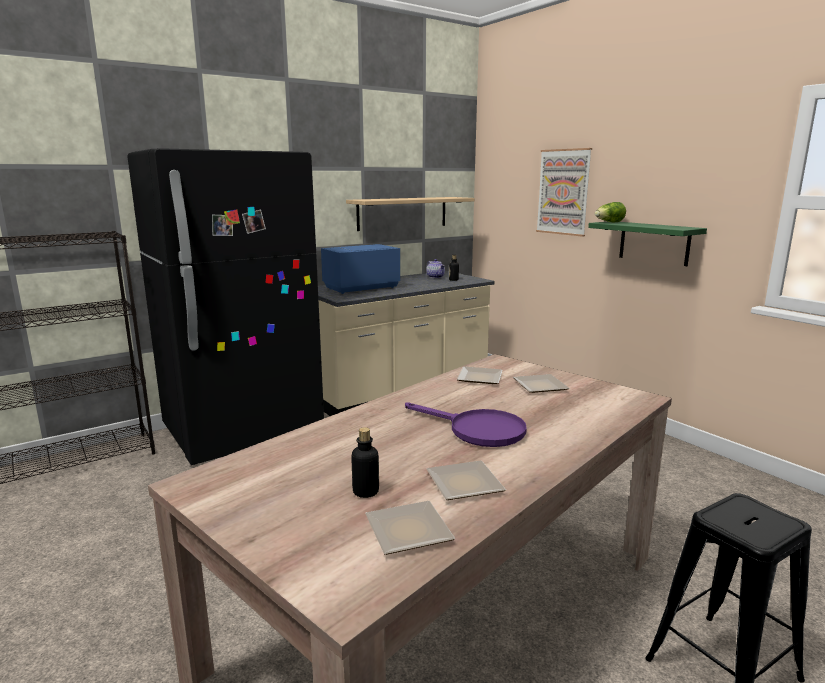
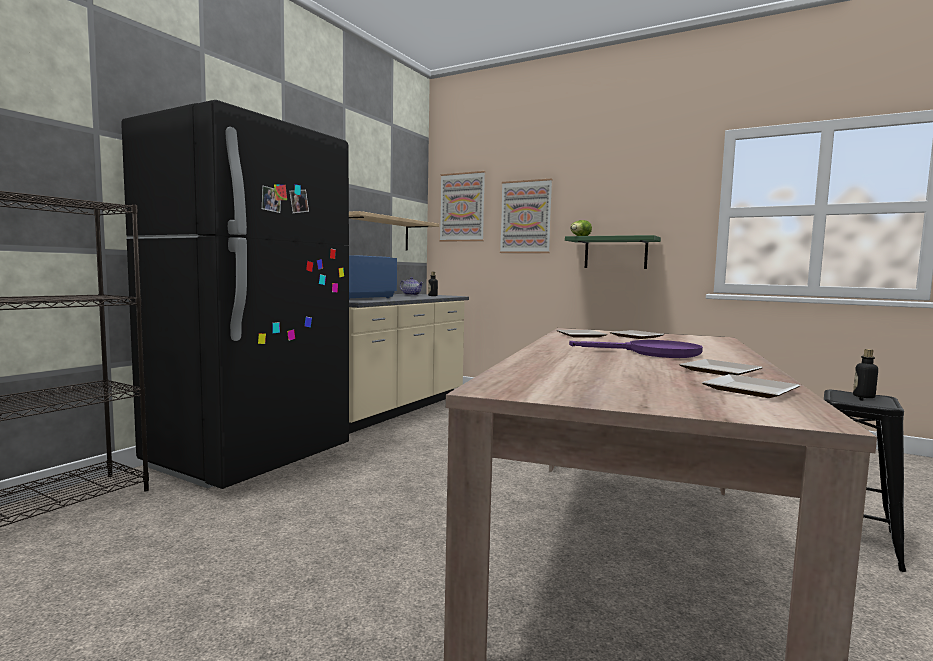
camera: 25 degrees left, 10 degrees down
bottle [351,427,379,498] -> bottle moved to [853,349,878,398]
none -> picture [439,171,485,242]

